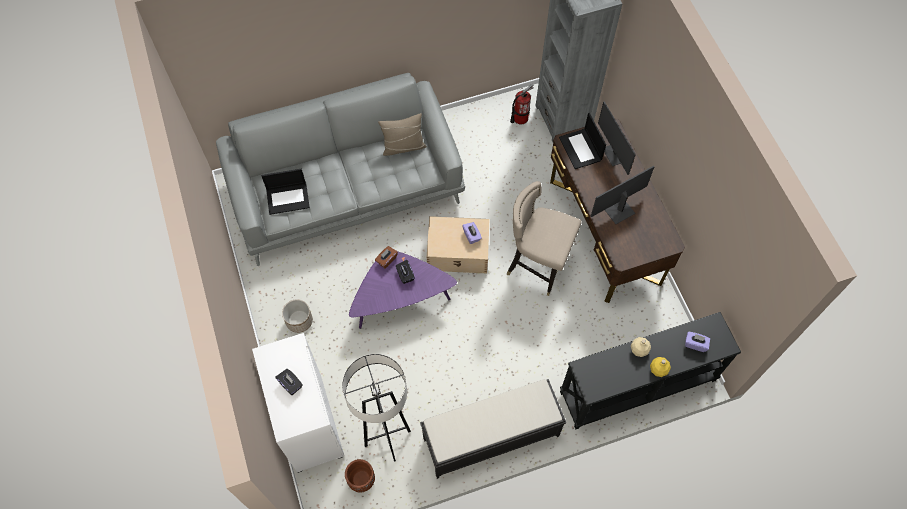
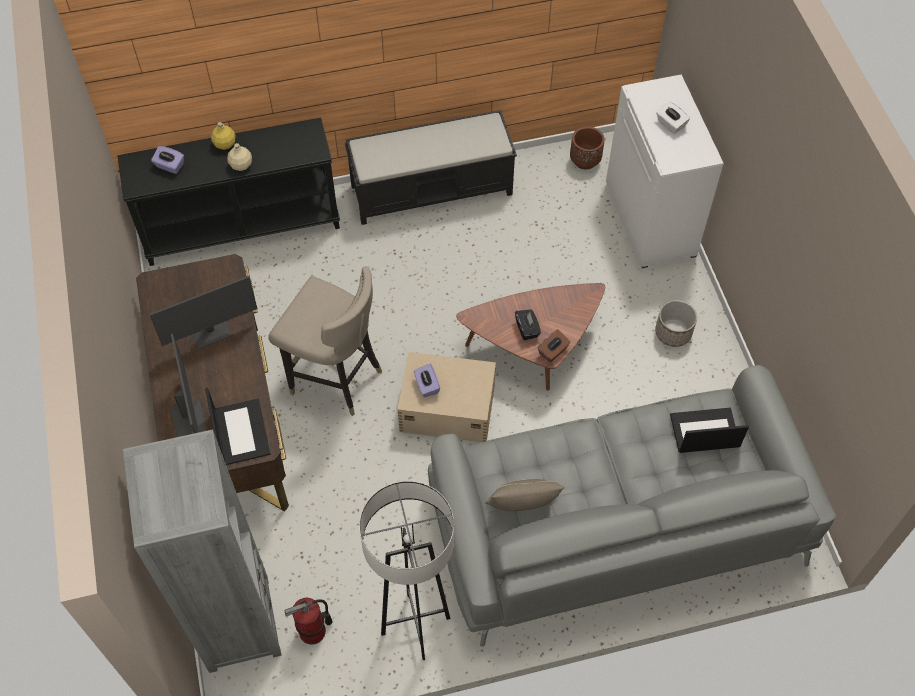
camera: 175 degrees left, 5 degrees down
black tissue box [275,369,302,395] -> white tissue box [656,101,690,134]
grey floor lamp [342,354,411,462] -> grey floor lamp moved to [359,481,454,660]
purple coffee table [349,251,457,329] -> brown coffee table [456,283,605,390]

